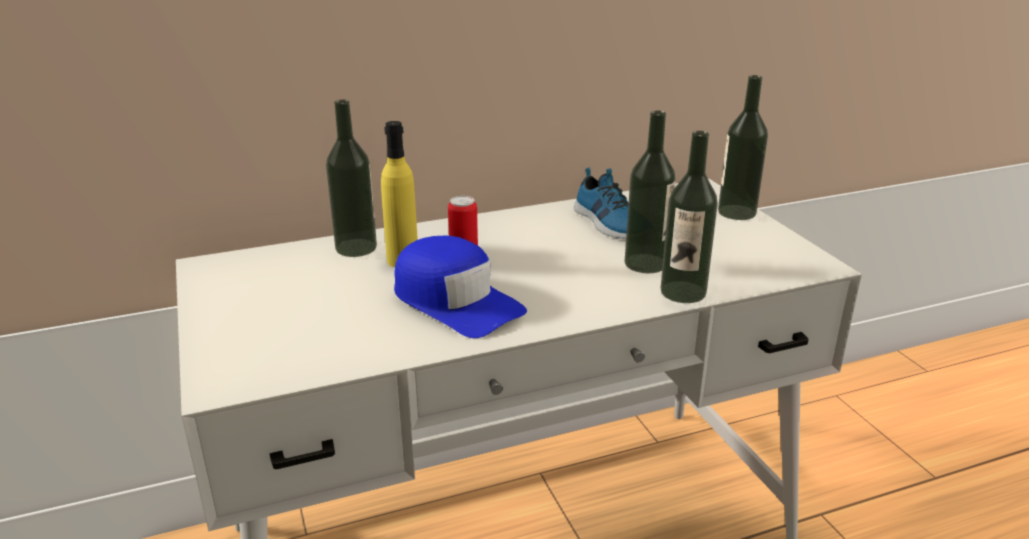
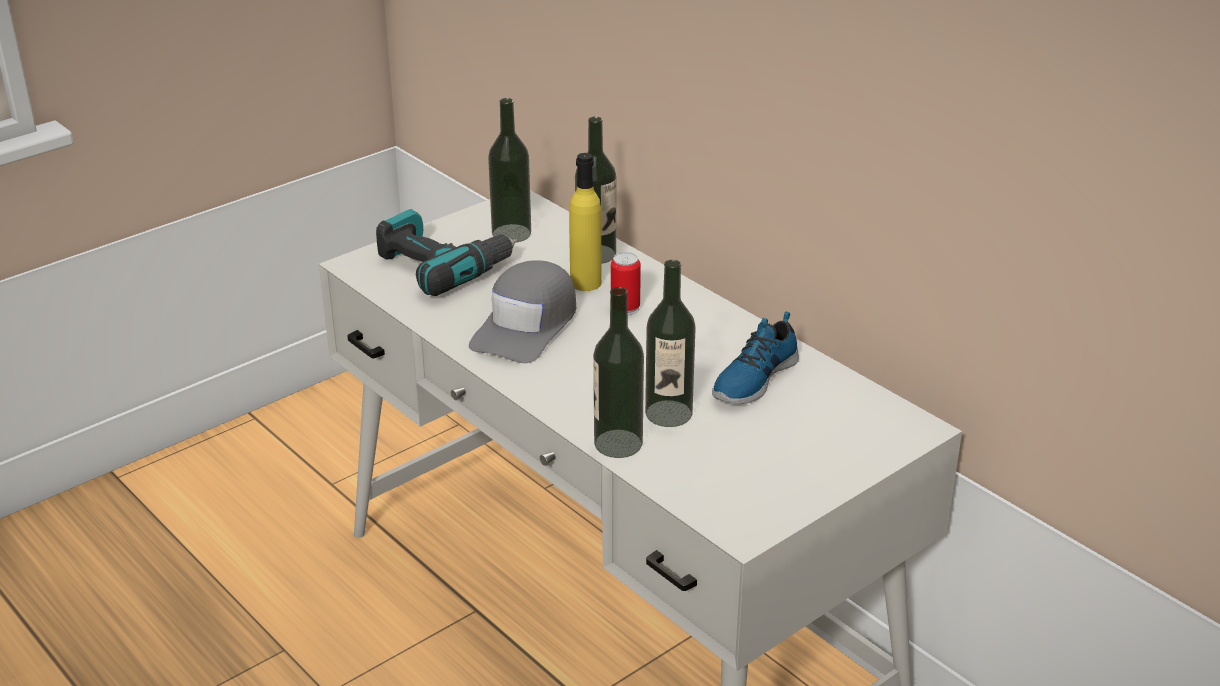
camera: 70 degrees right, 5 degrees up
blue cap [394,236,527,338] -> grey cap [469,260,576,363]
bottle [718,75,768,220] -> bottle moved to [488,98,531,243]
none -> power drill [376,209,518,296]

